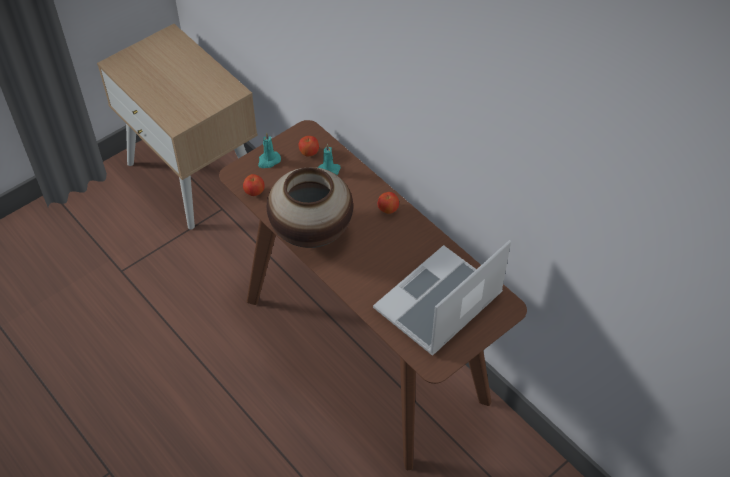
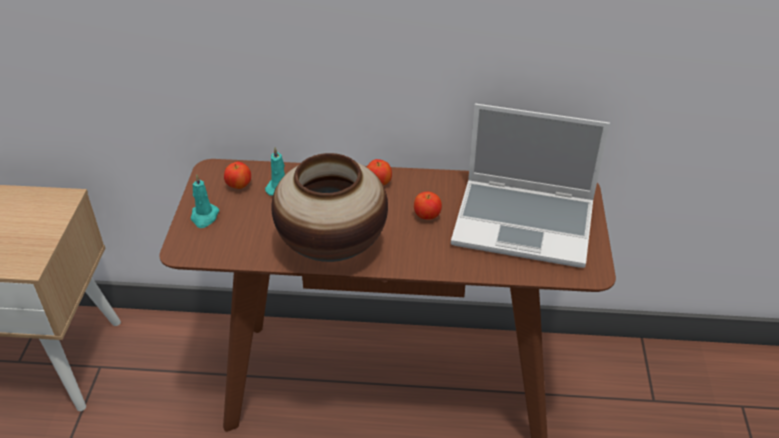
camera: 45 degrees left, 10 degrees down
apple [243,174,265,196] -> apple moved to [414,192,442,219]
laptop [373,240,511,356] -> laptop turned 75 degrees counterclockwise [451,103,610,268]

